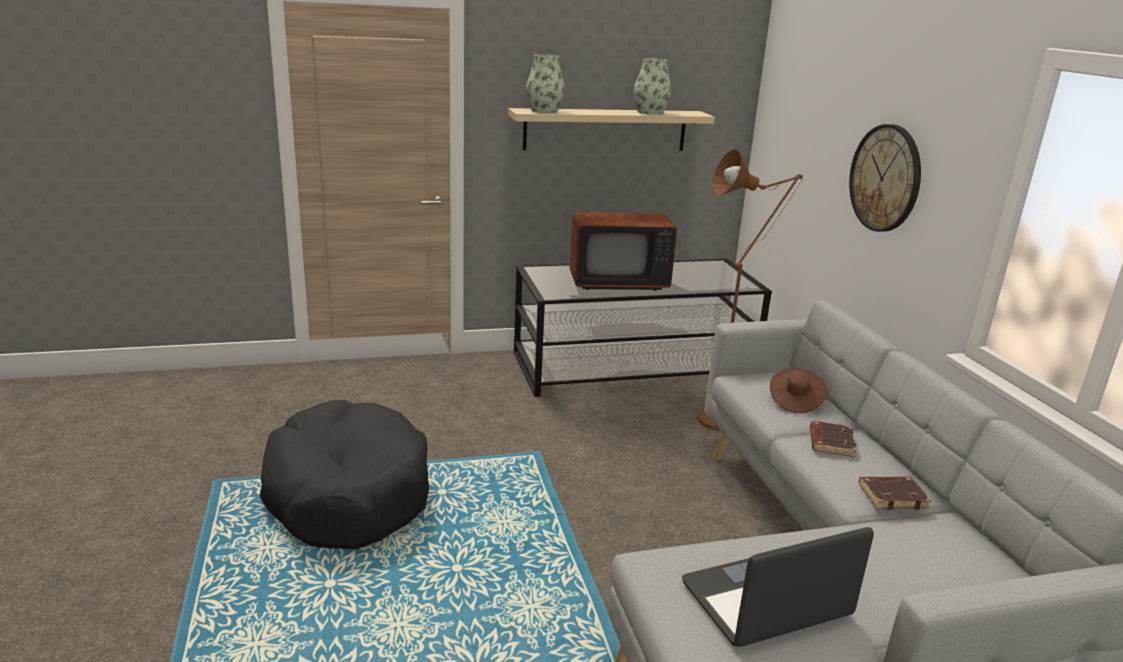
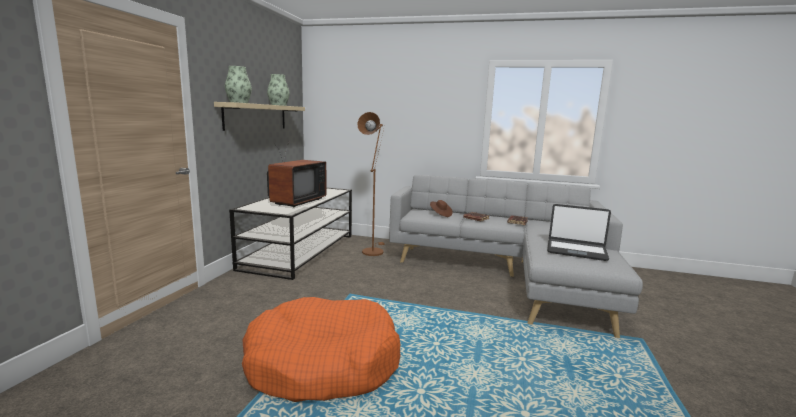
camera: 60 degrees left, 10 degrees down
black dog bed [260,400,429,549] -> orange dog bed [242,297,401,402]
laptop [682,527,874,647] -> laptop turned 75 degrees counterclockwise [547,204,611,261]
wall clock [849,124,921,232] -> none

